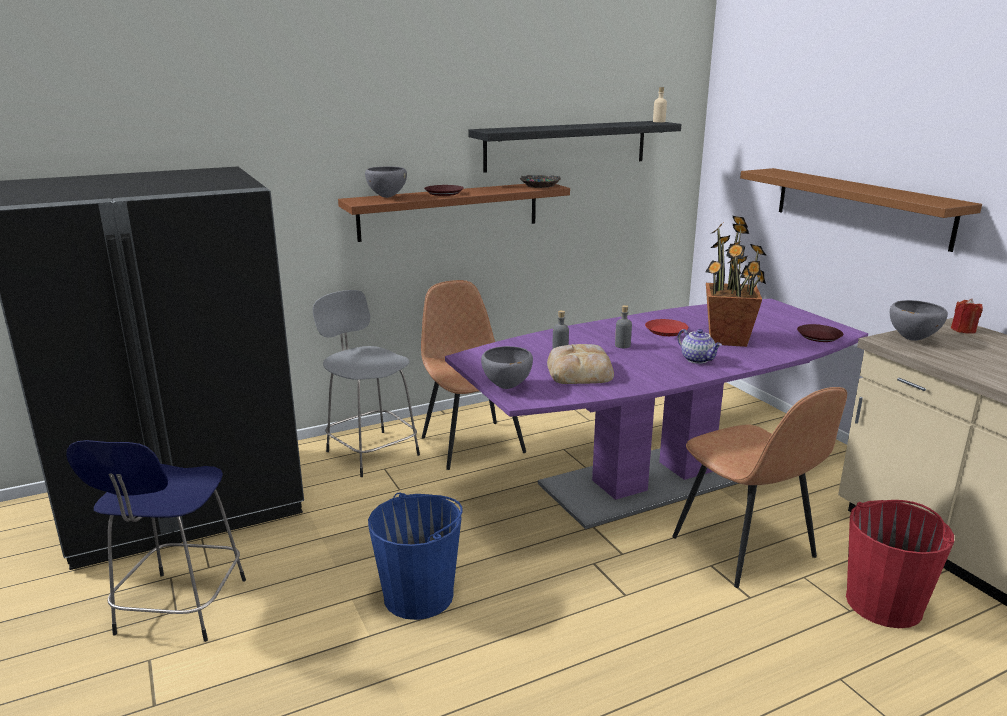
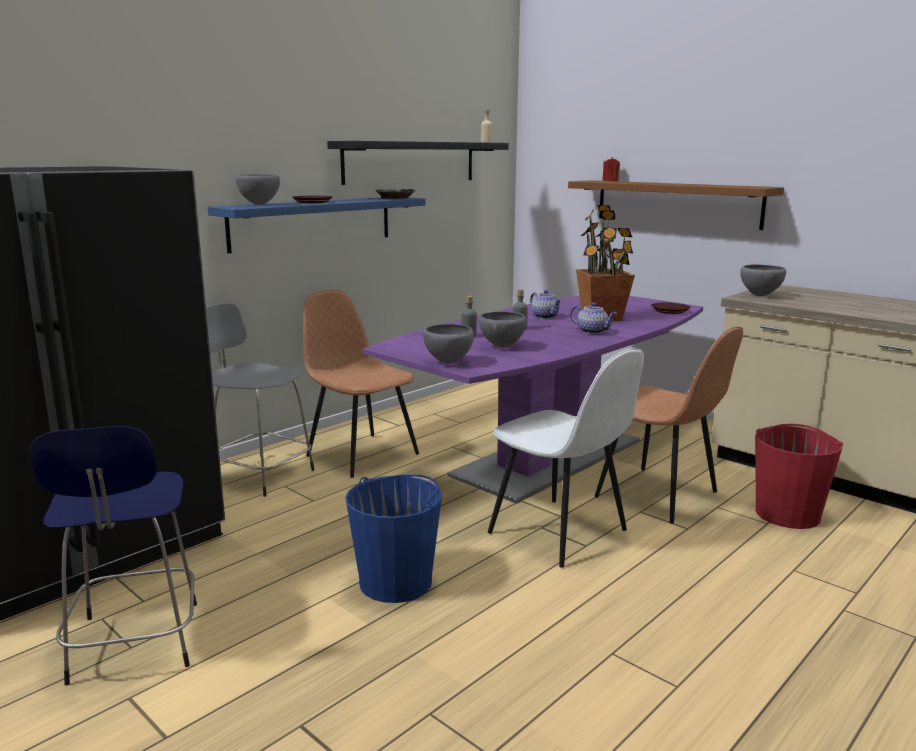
camera: 20 degrees left, 5 degrees down
brown shelf [338,184,570,242] -> blue shelf [208,197,426,253]
bread [547,344,614,384] -> grey bowl [479,312,527,348]
red plate [645,319,688,336] -> teapot [530,290,562,319]
red candle [951,299,983,334] -> red candle moved to [602,157,620,181]
none -> white chair [488,348,644,568]

